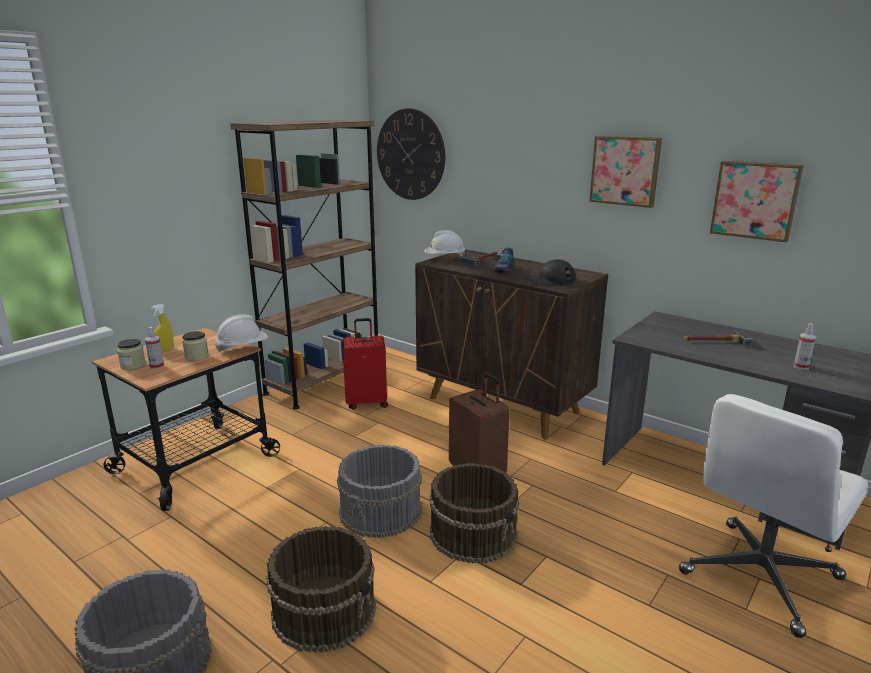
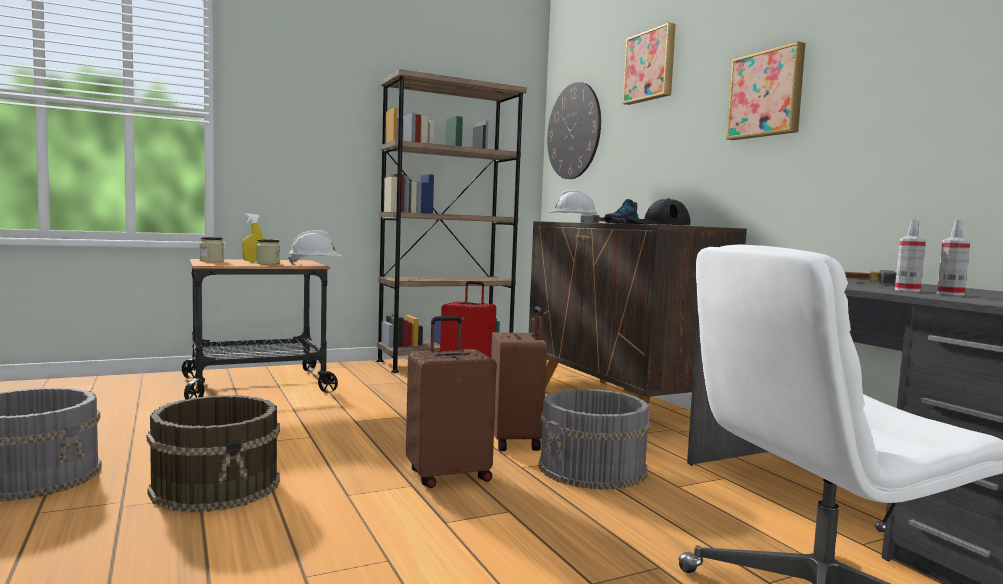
camera: 25 degrees right, 15 degrees down
spray bottle [145,327,164,369] -> spray bottle moved to [895,219,926,292]
grey bucket [337,444,422,538] -> grey bucket moved to [538,389,650,490]
brown bucket [430,463,519,564] -> brown suitcase [406,316,497,488]
picture [710,161,804,242] -> picture moved to [622,22,676,105]

